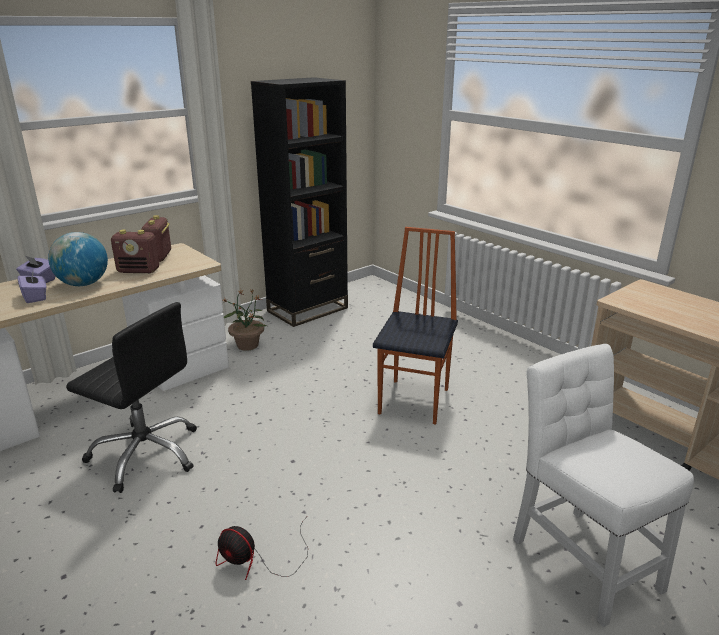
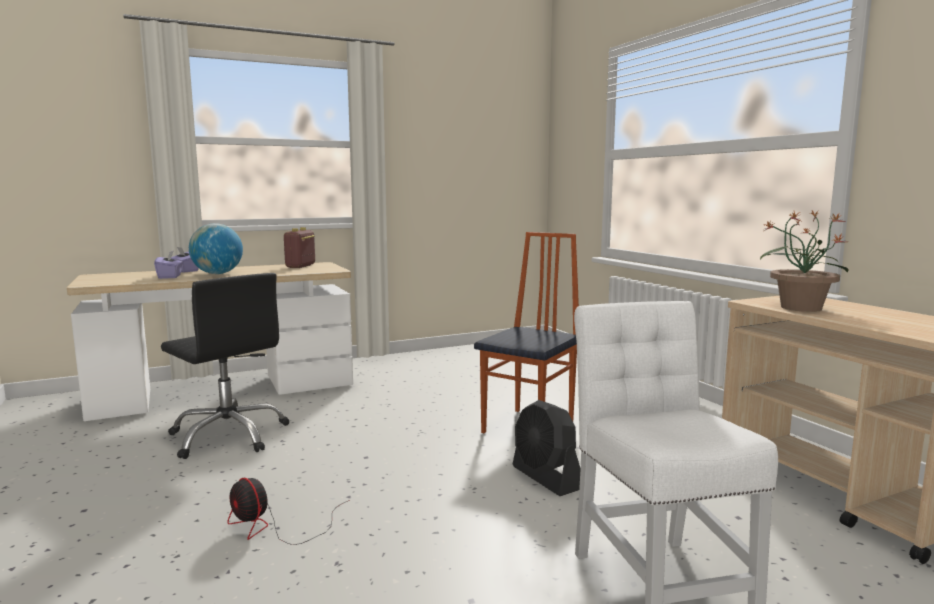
camera: 15 degrees right, 15 degrees down
radio [111,230,159,273] -> none
potted plant [223,289,266,351] -> potted plant moved to [760,211,849,312]
black bookcase [251,77,348,327] -> none
none -> black fan [513,400,581,496]

